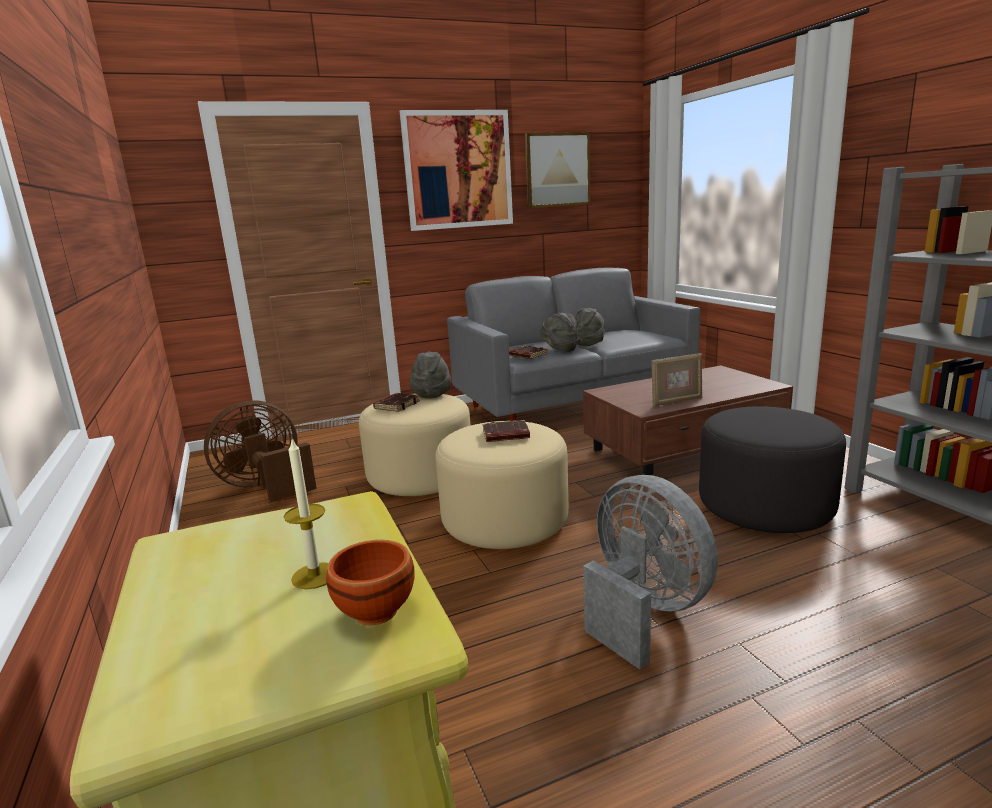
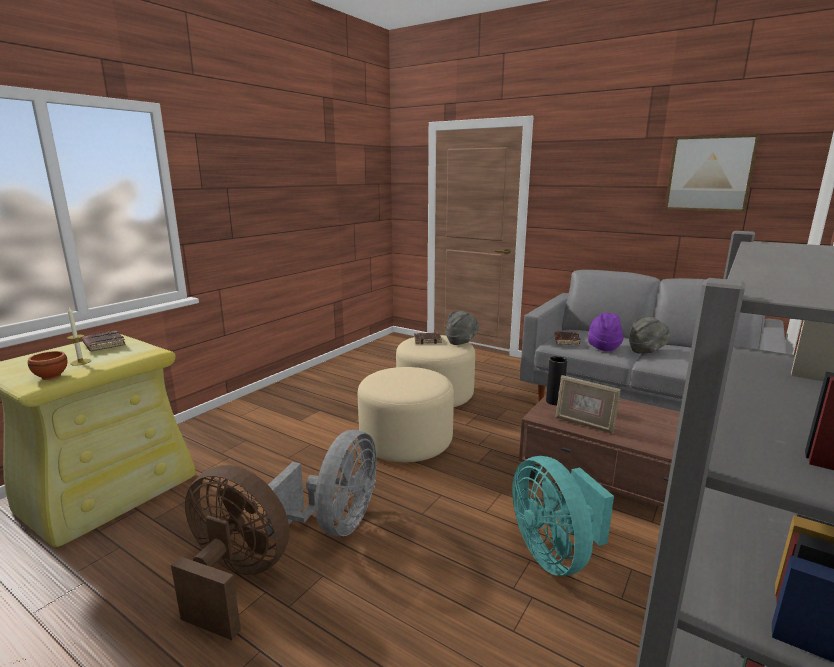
camera: 55 degrees right, 0 degrees up
brown fan [204,400,317,502] -> brown fan moved to [171,465,289,640]
picture [400,110,513,231] -> none
brown book [482,420,530,442] -> brown book moved to [82,331,126,351]
grey hat [540,313,579,352] -> purple hat [588,313,624,351]
grey ottoman [699,406,846,533] -> turquoise fan [512,456,614,576]
none -> black vase [546,356,567,405]

